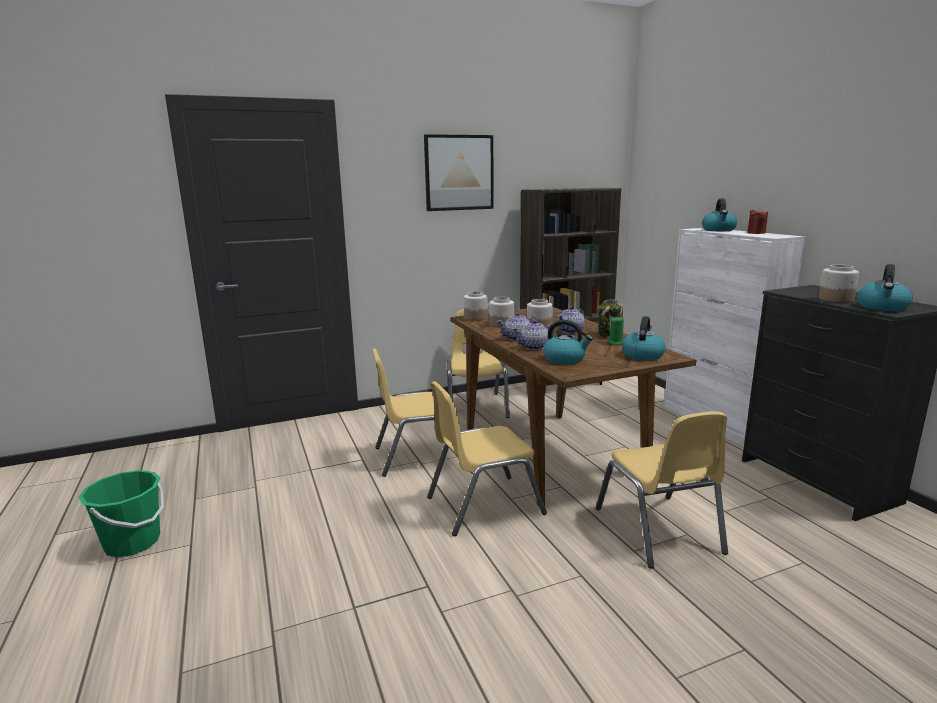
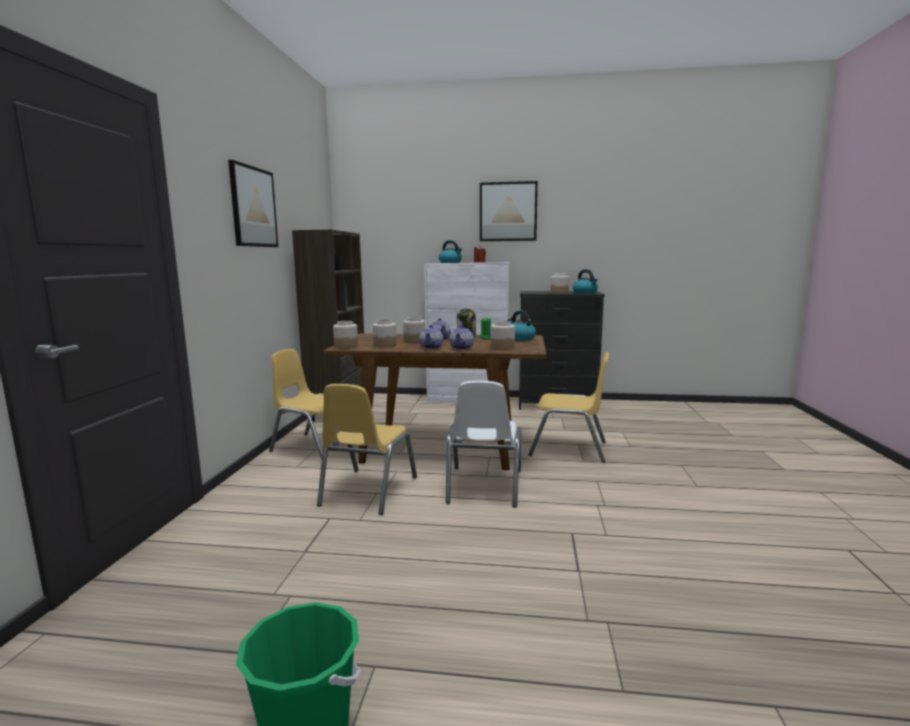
camera: 60 degrees left, 5 degrees down
yellow chair [427,381,547,536] -> white chair [446,381,522,508]
kettle [543,320,593,364] -> jar [491,321,515,350]
none -> picture [480,181,538,241]

